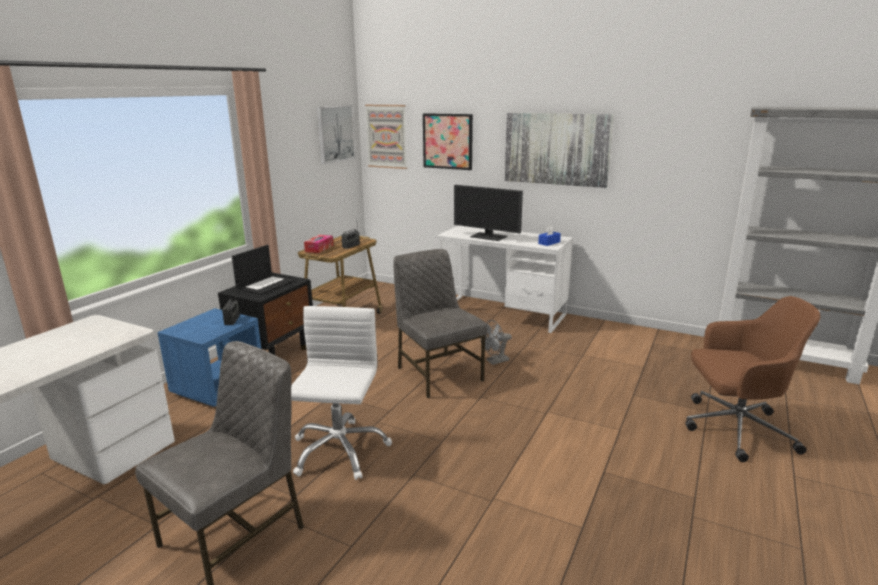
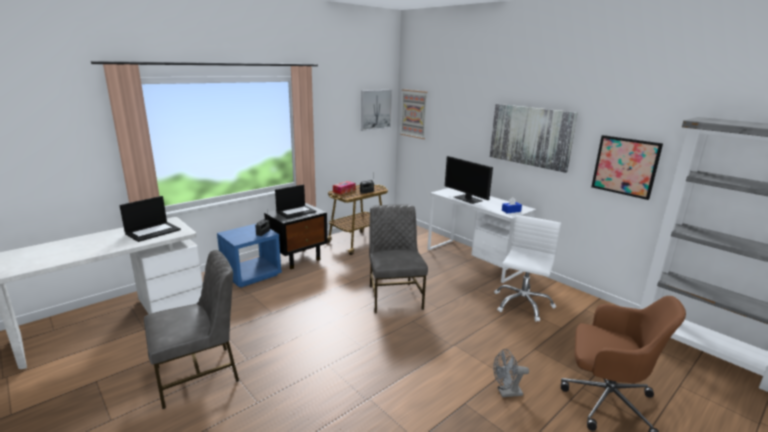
camera: 20 degrees right, 0 degrees up
white office chair [291,306,392,480] -> white office chair moved to [494,215,561,322]
picture [423,113,473,170] -> picture moved to [591,135,663,200]
grey fan [480,320,512,365] -> grey fan moved to [493,349,529,397]
none -> laptop [119,196,181,242]

